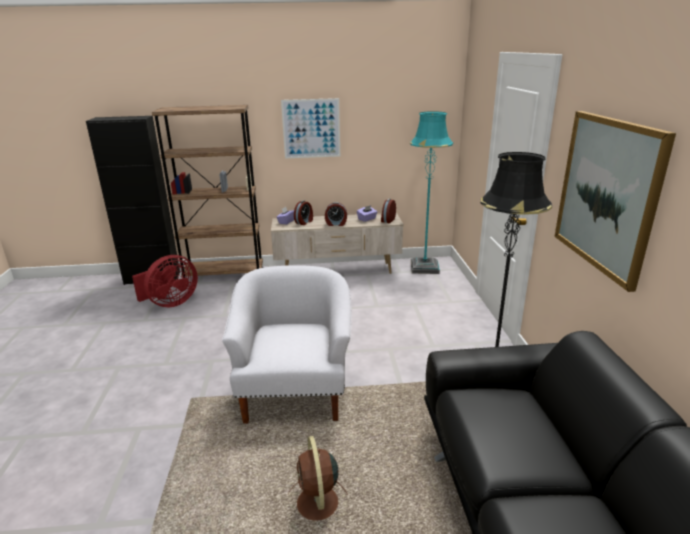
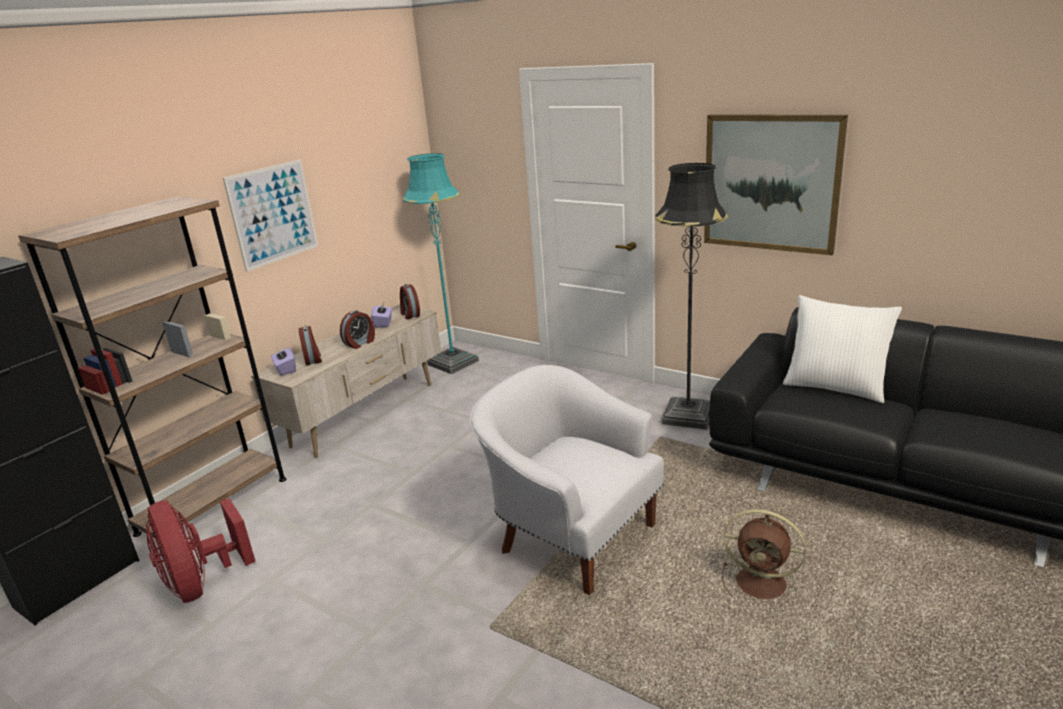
camera: 50 degrees left, 0 degrees up
red fan [132,255,198,307] -> red fan turned 150 degrees clockwise [146,498,256,603]
none -> white pillow [783,295,902,404]

